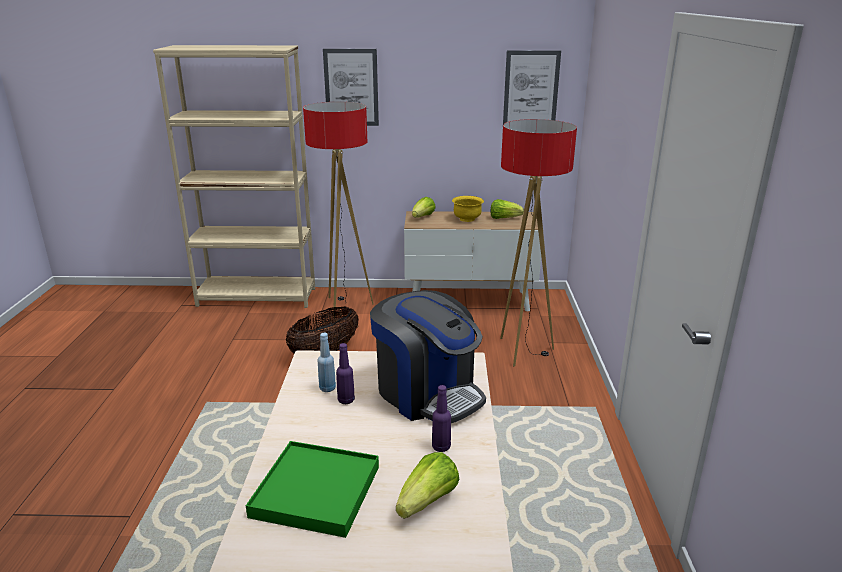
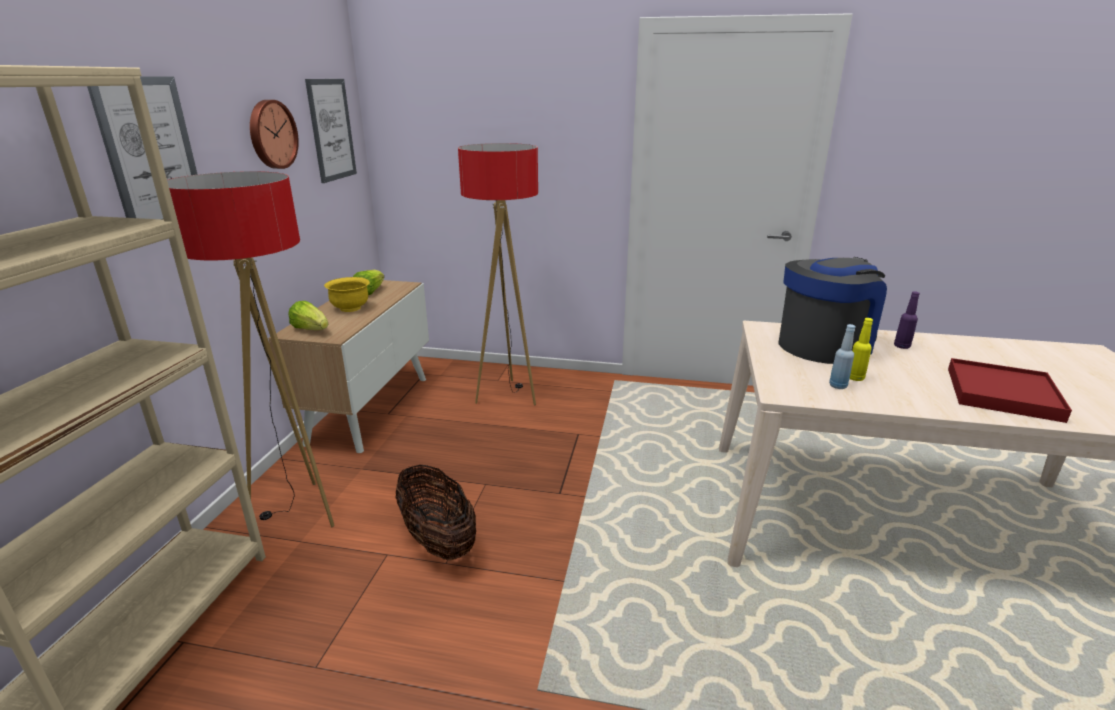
camera: 80 degrees left, 0 degrees up
green tray [246,441,379,538] -> red tray [948,358,1072,423]
purple bottle [336,343,355,404] -> yellow bottle [850,318,873,381]
lettuce [396,452,459,519] -> none
none -> wall clock [250,100,299,169]

